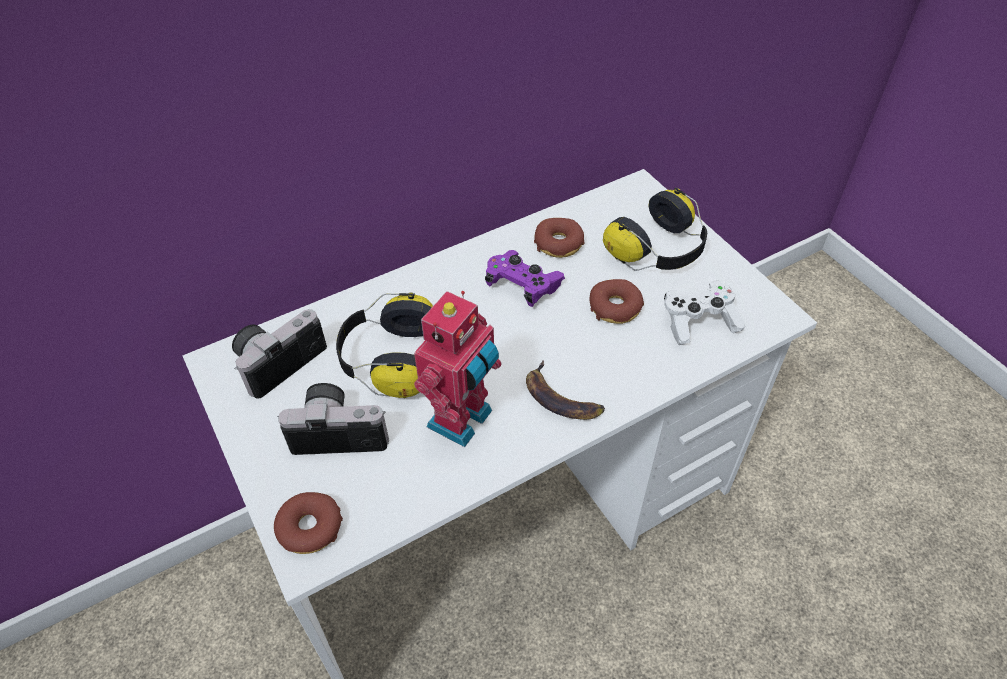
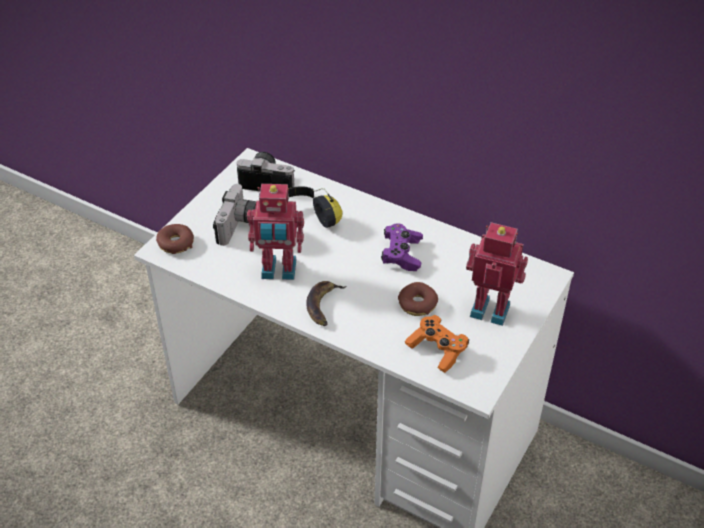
camera: 60 degrees right, 5 degrees down
camera [278,383,389,455] -> camera turned 45 degrees clockwise [213,184,256,246]
donut [534,218,585,258] -> none
headphones [603,187,707,271] -> toy robot [466,222,528,326]
white game controller [664,281,745,345] -> orange game controller [405,315,469,373]

